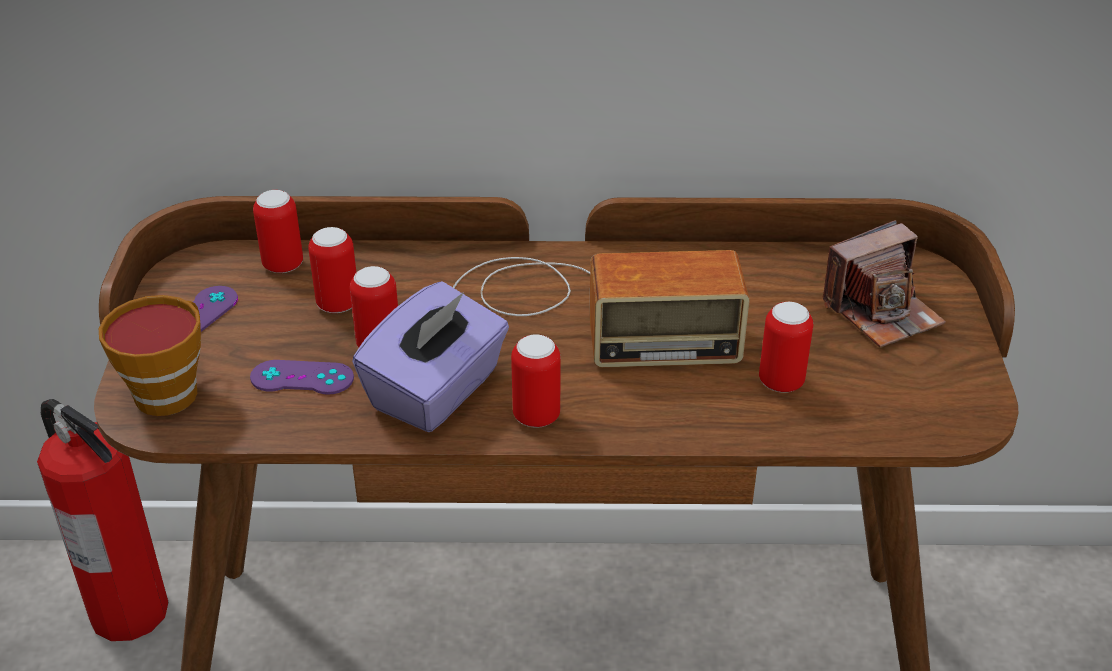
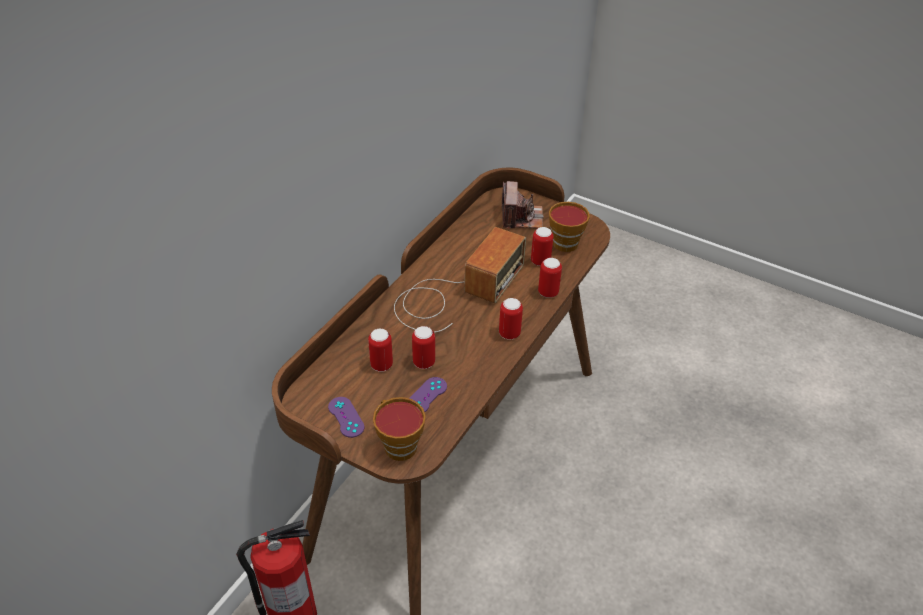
camera: 60 degrees left, 5 degrees up
can [253,190,303,273] -> can moved to [538,258,562,298]
purple tissue box [352,281,509,432] -> none
none -> cup [549,202,590,252]

